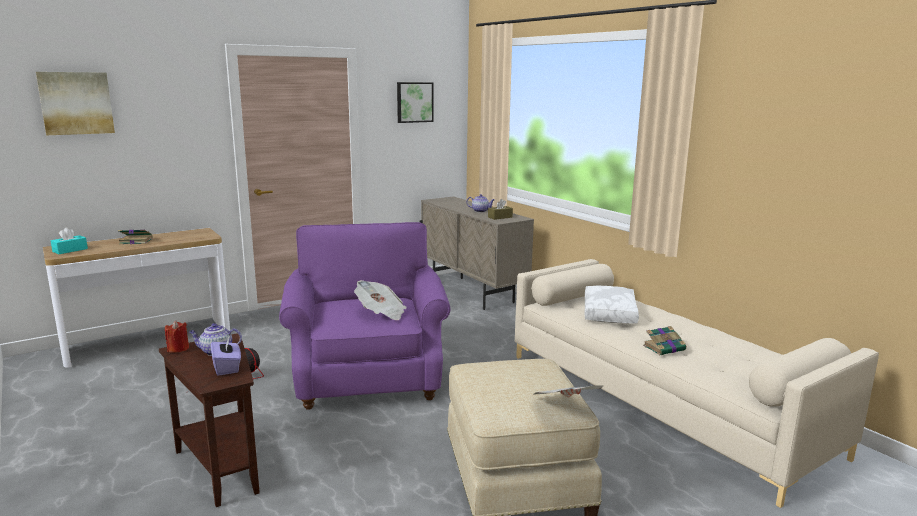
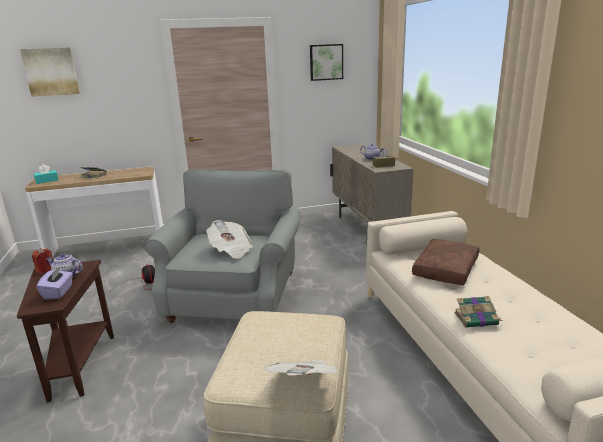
camera: 20 degrees right, 5 degrees up
purple armchair [279,222,450,410] -> grey armchair [145,170,300,323]
white pillow [584,286,639,324] -> brown pillow [412,239,479,285]

